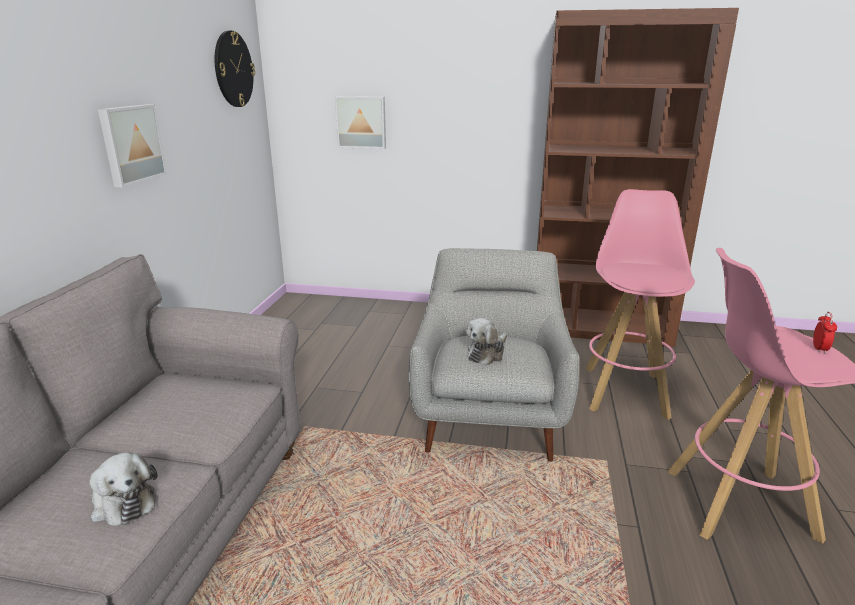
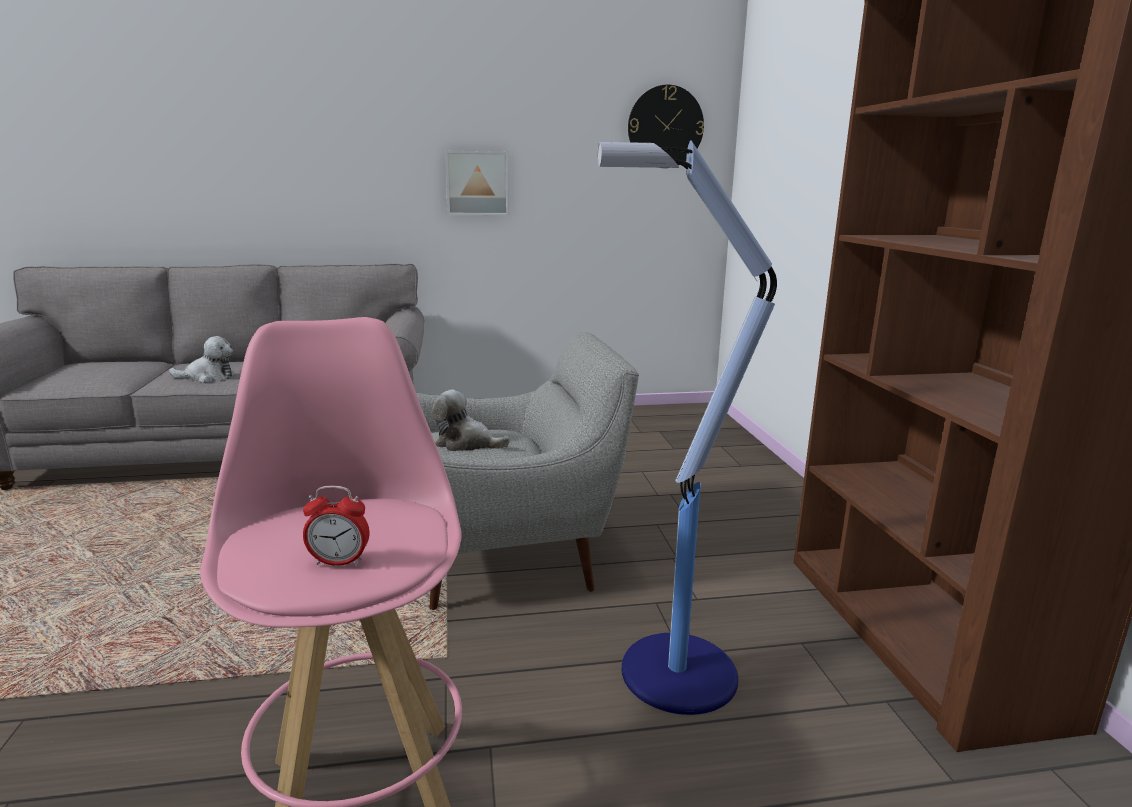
camera: 70 degrees right, 5 degrees down
plush toy [90,452,157,526] -> plush toy turned 120 degrees counterclockwise [169,336,235,383]
picture [335,96,386,149] -> none
pink stool [585,189,695,420] -> floor lamp [597,141,777,715]

